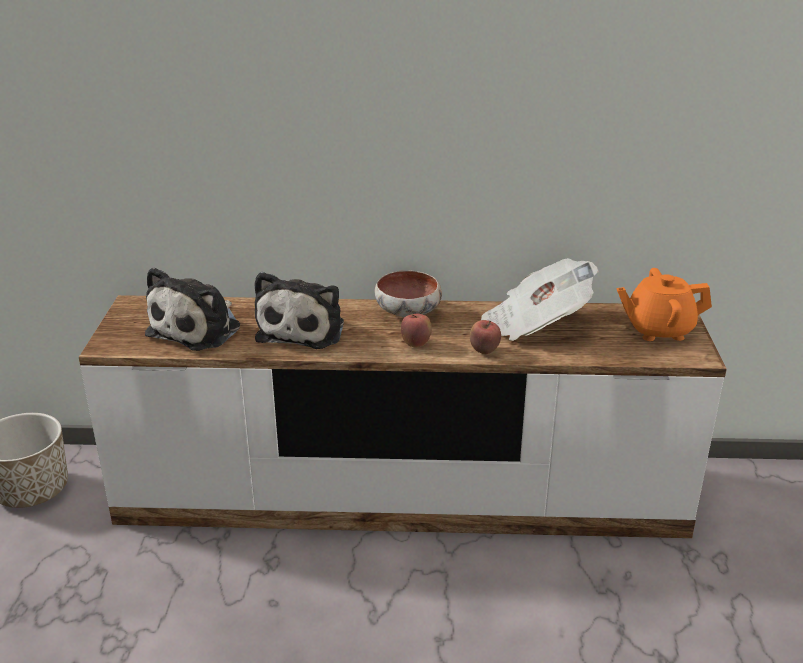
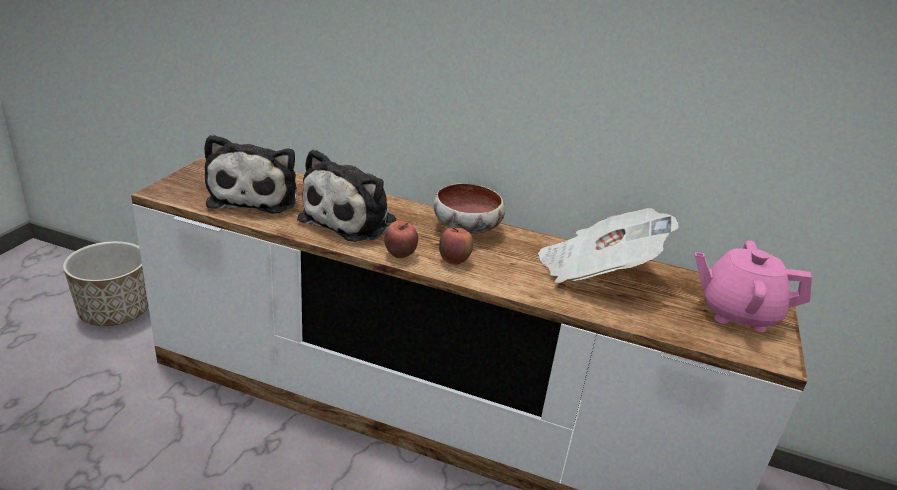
camera: 15 degrees right, 0 degrees up
plush toy [145,267,240,351] -> plush toy turned 45 degrees counterclockwise [204,134,297,214]
apple [470,320,501,354] -> apple moved to [384,221,418,258]
orange teapot [617,268,712,341] -> pink teapot [694,240,812,332]

